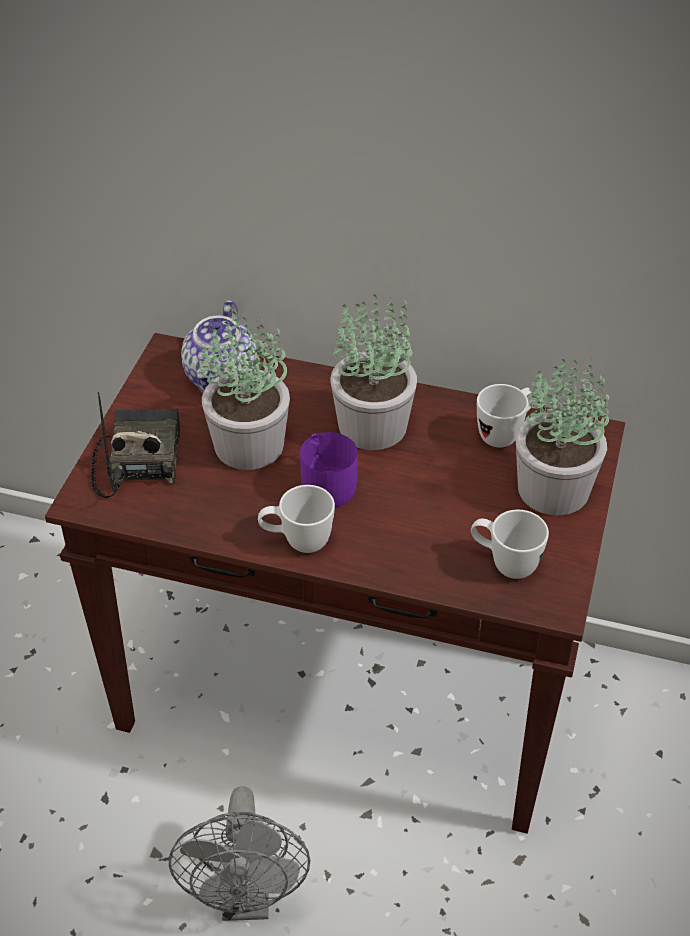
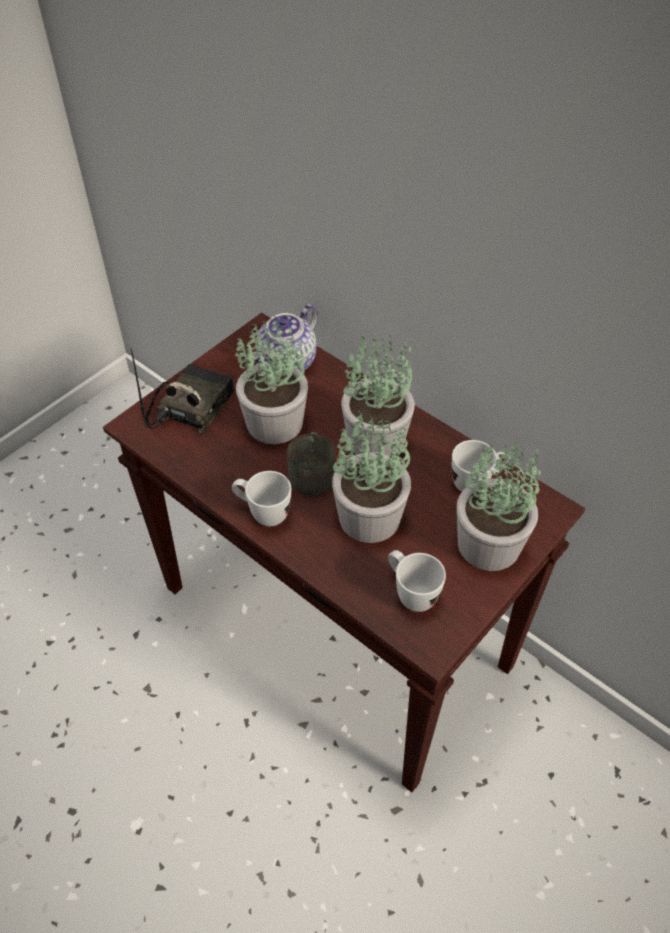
camera: 25 degrees right, 5 degrees up
grey fan [169,786,311,921] -> none
purple mug [300,432,358,508] -> grey mug [287,432,335,497]
none -> potted plant [332,411,411,543]

